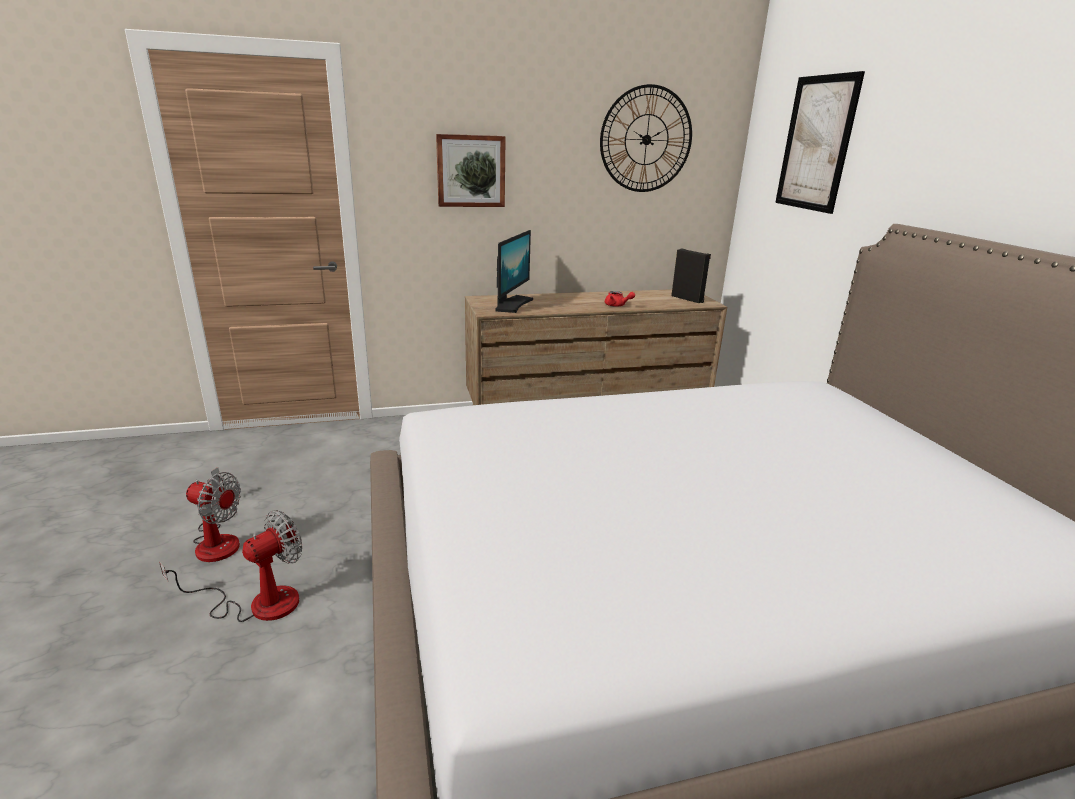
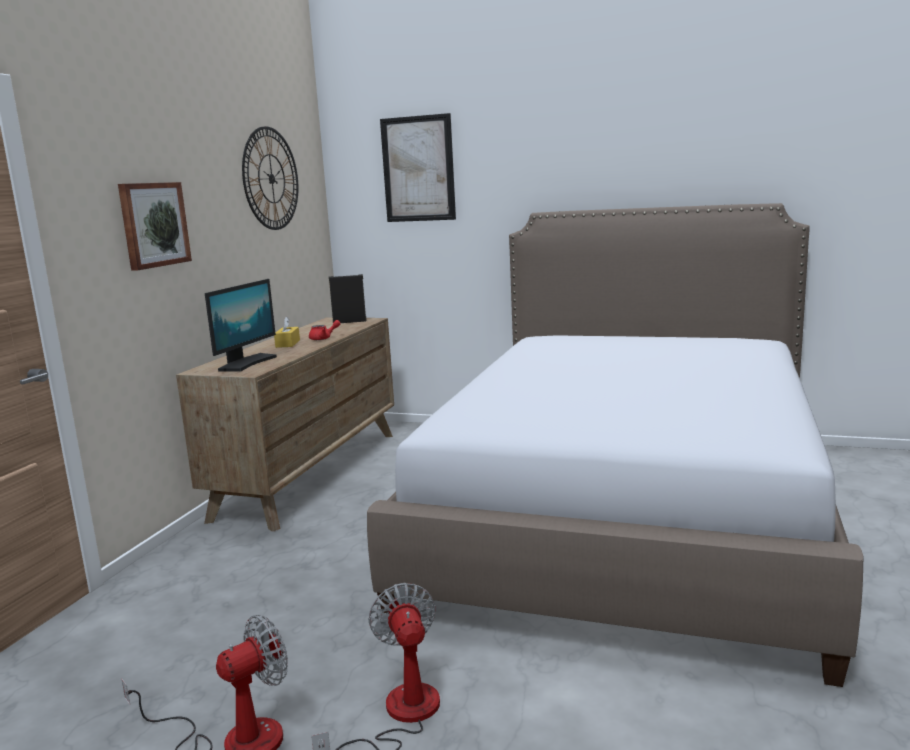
camera: 55 degrees left, 10 degrees down
monitor [495,230,533,313] -> monitor turned 60 degrees clockwise [205,279,277,372]
none -> yellow tissue box [274,316,300,348]

